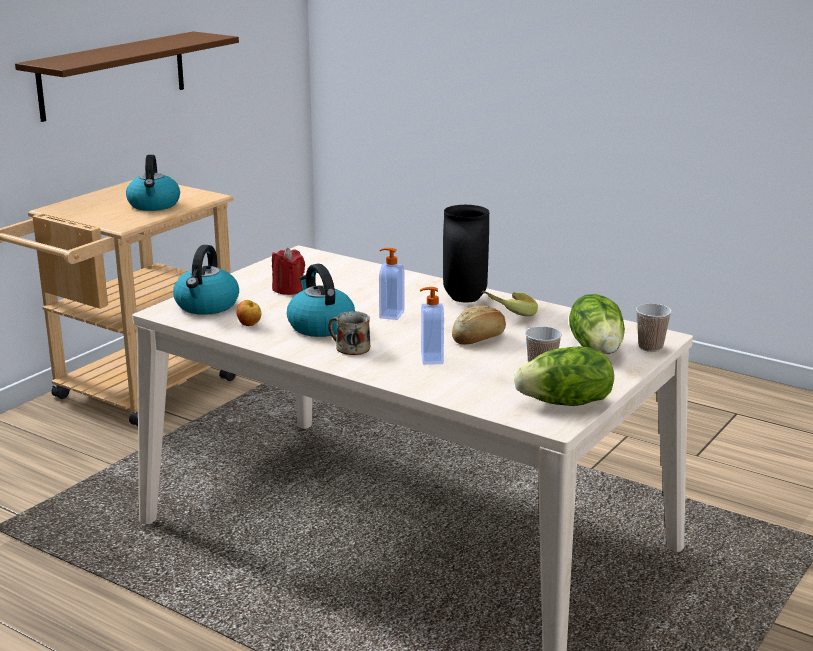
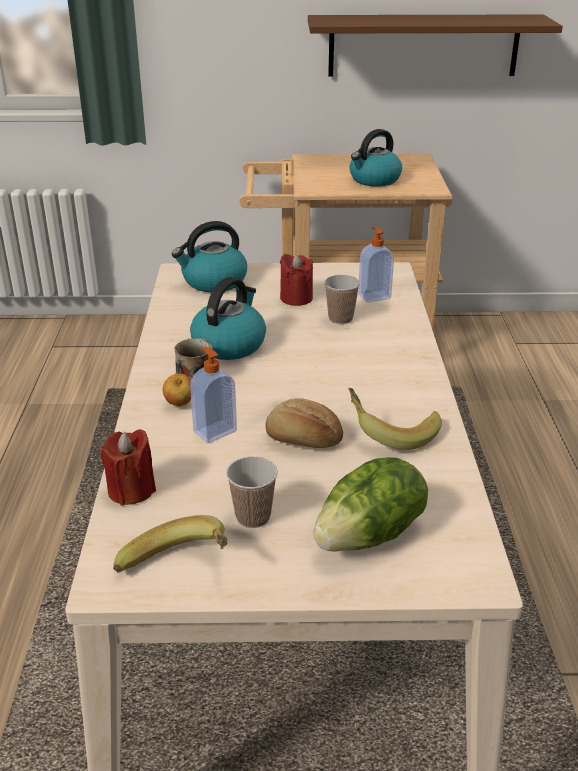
camera: 55 degrees right, 10 degrees up
apple [236,300,261,326] -> apple moved to [163,373,191,406]
soap dispenser [379,248,404,320] -> soap dispenser moved to [358,227,394,303]
black vase [443,205,489,303] -> none
lettuce [514,346,614,406] -> banana [113,515,227,573]
cup [636,303,672,352] -> cup moved to [324,275,360,324]
none -> red candle [101,429,156,506]

